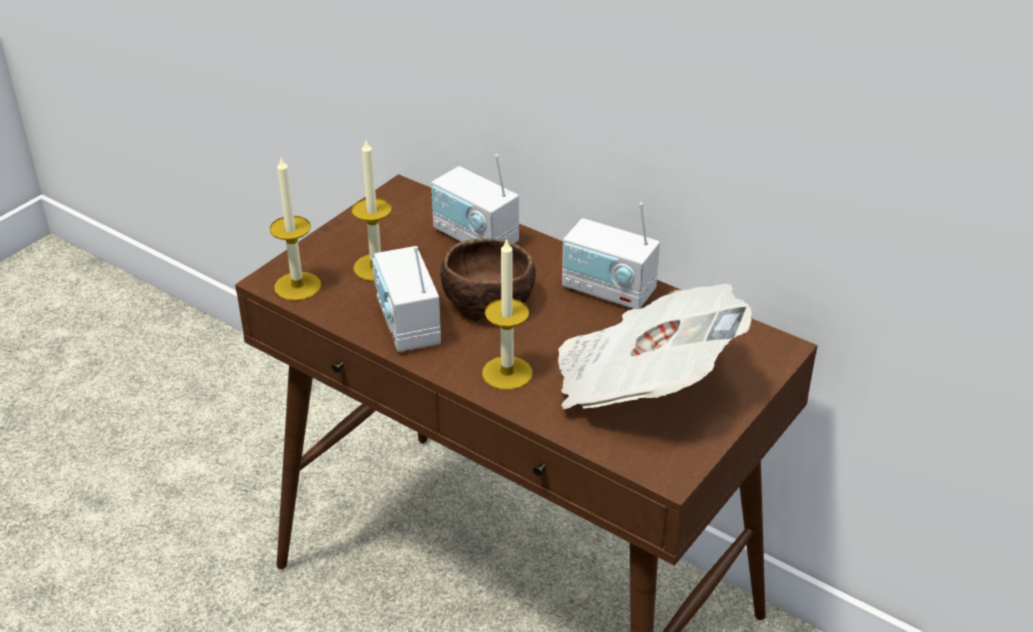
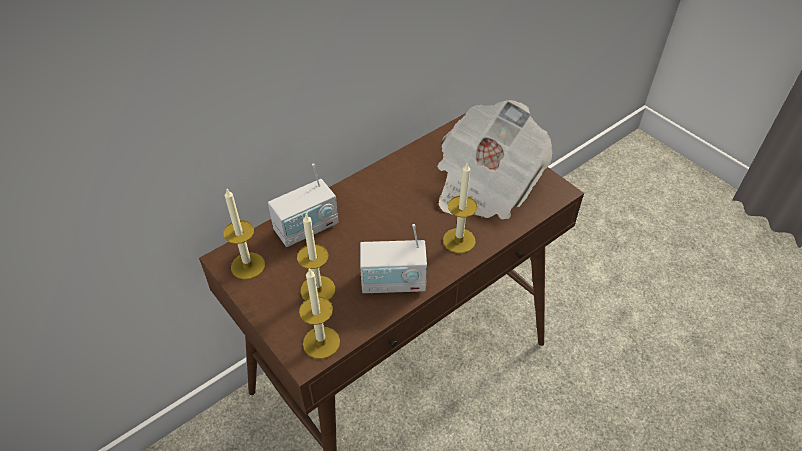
camera: 75 degrees left, 10 degrees up
brown bowl [440,238,536,321] -> none
radio [562,203,660,310] -> none
none -> candle [223,189,265,280]

